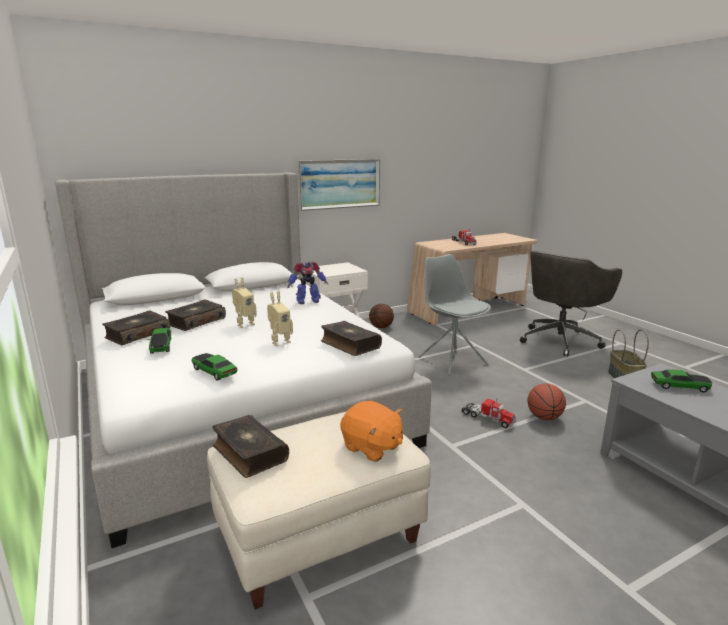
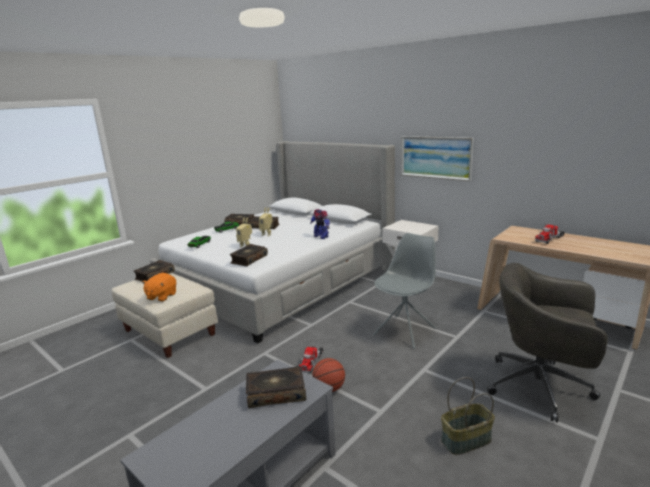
camera: 70 degrees right, 0 degrees up
basketball [369,304,394,328] -> none
toy car [651,369,712,393] -> book [246,366,306,408]

